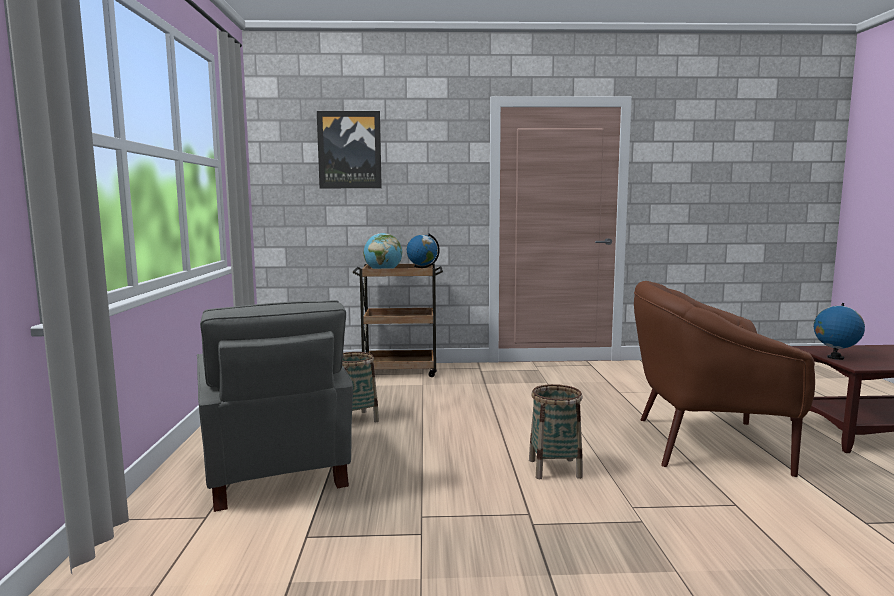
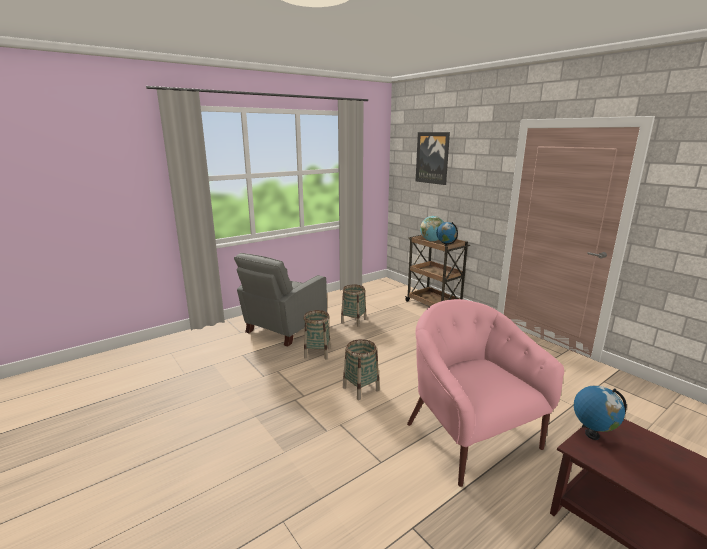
camera: 55 degrees right, 10 degrees up
brown armchair [634,281,815,477] -> pink armchair [407,299,564,487]
none -> basket [303,310,331,359]

